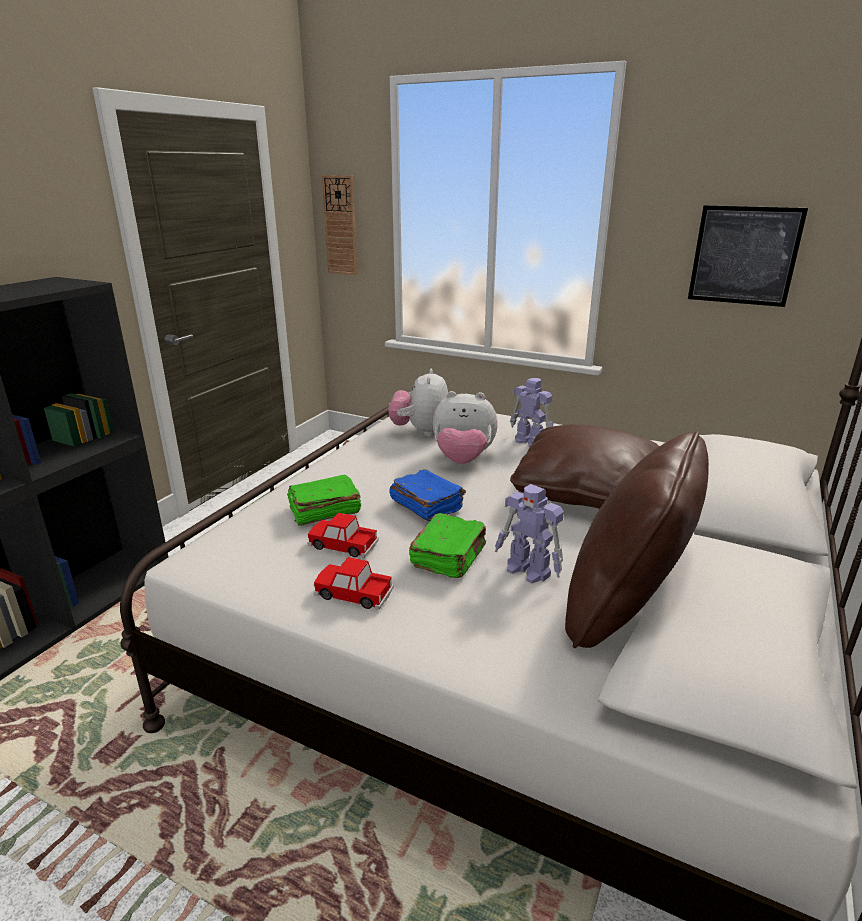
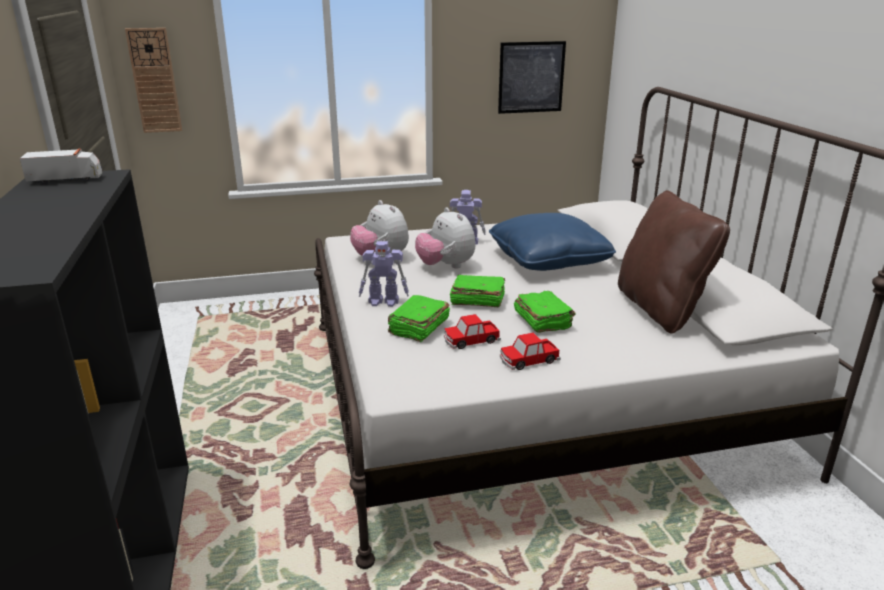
camera: 40 degrees left, 0 degrees up
blue book [389,469,466,521] -> green book [450,275,505,307]
plush toy [433,391,498,464] -> plush toy turned 90 degrees clockwise [415,207,475,268]
toy robot [495,484,564,583] -> toy robot moved to [359,241,409,307]
brown pillow [510,424,660,509] -> blue pillow [489,213,616,271]
none -> toy truck [20,148,102,184]

